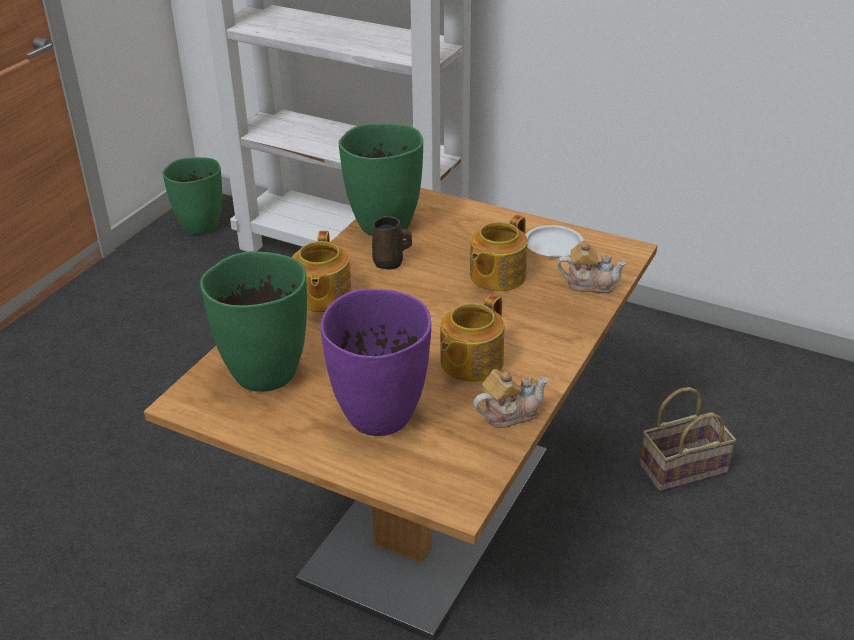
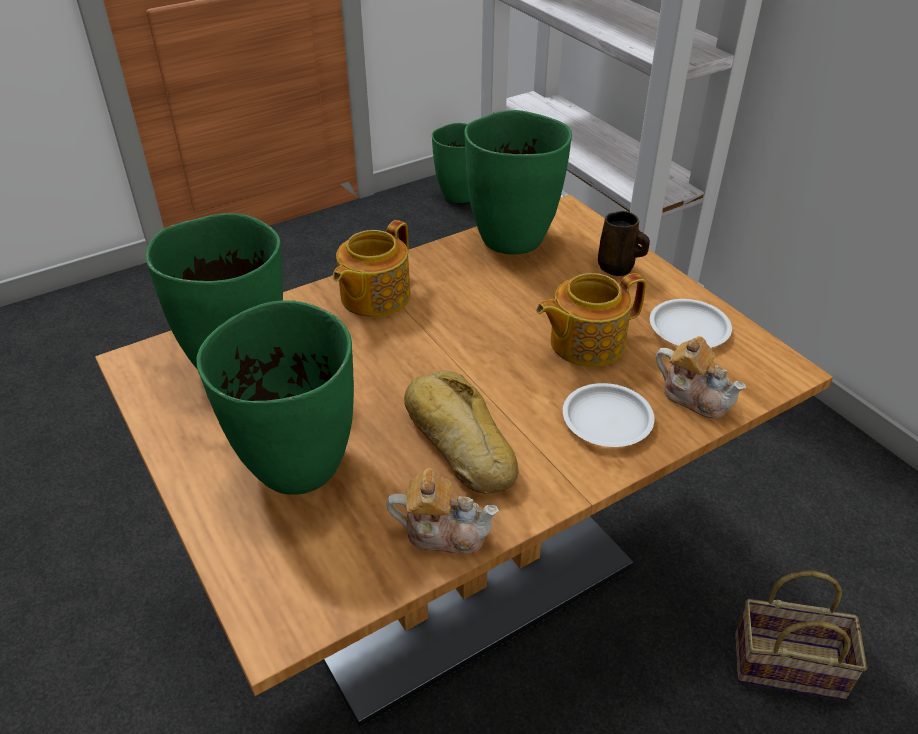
camera: 30 degrees right, 5 degrees up
purple vase [320,289,431,436] -> green vase [196,300,354,495]
brown mug [372,216,412,270] -> brown mug moved to [598,211,650,276]
teapot [440,294,504,382] -> bread [404,371,518,494]
none -> white plate [563,383,655,447]

